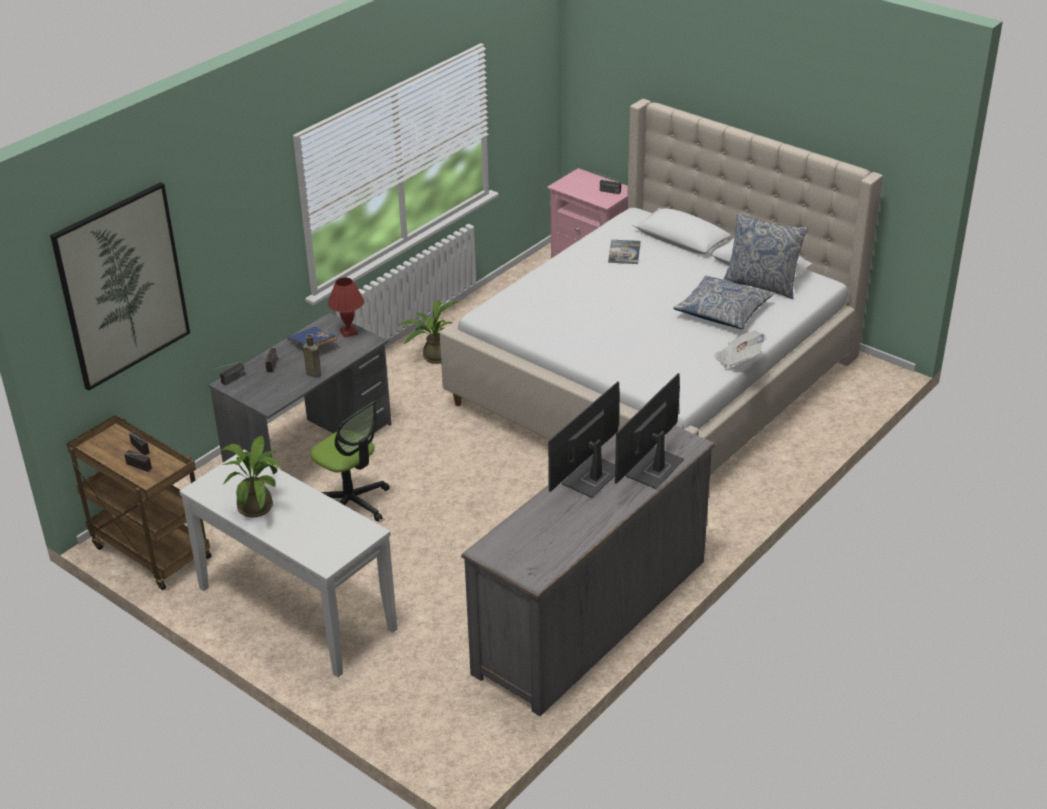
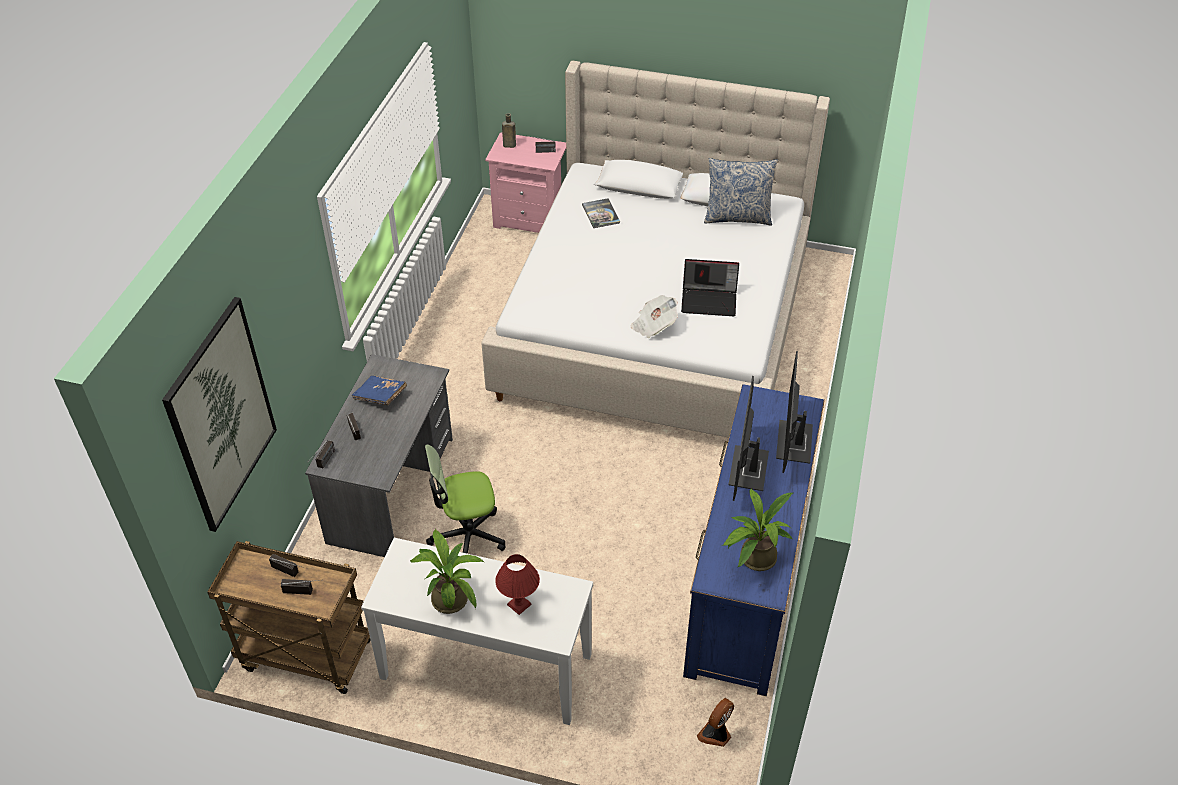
camera: 25 degrees left, 10 degrees up
brown bottle [303,334,321,378] -> brown bottle moved to [502,113,516,148]
office chair [310,401,390,522] -> office chair turned 150 degrees clockwise [425,444,506,554]
red table lamp [328,277,364,338] -> red table lamp moved to [495,554,540,615]
potted plant [398,300,459,364] -> potted plant moved to [721,489,793,571]
grey dresser [461,422,715,716] -> blue dresser [683,384,825,696]
pillow [673,276,773,329] -> none
newspaper [714,331,766,368] -> newspaper moved to [631,295,678,338]
none -> laptop [681,259,739,316]
none -> fan [697,698,734,747]

